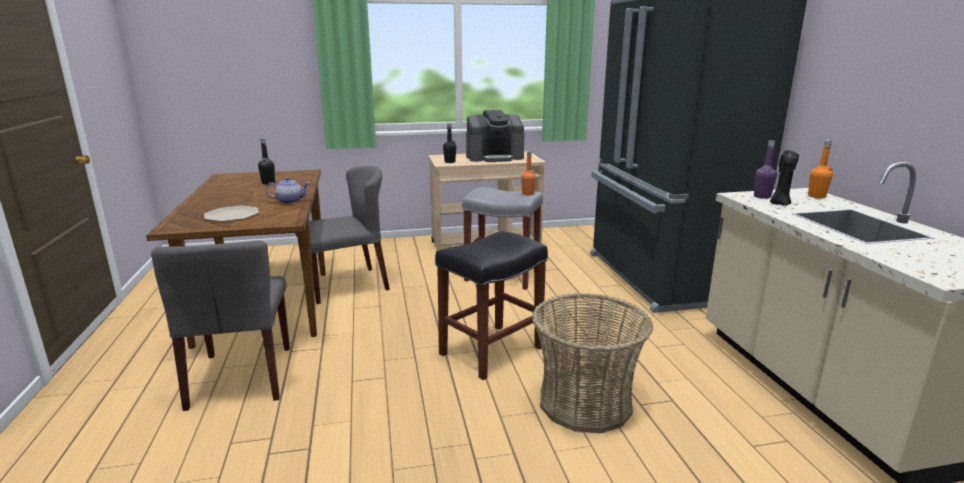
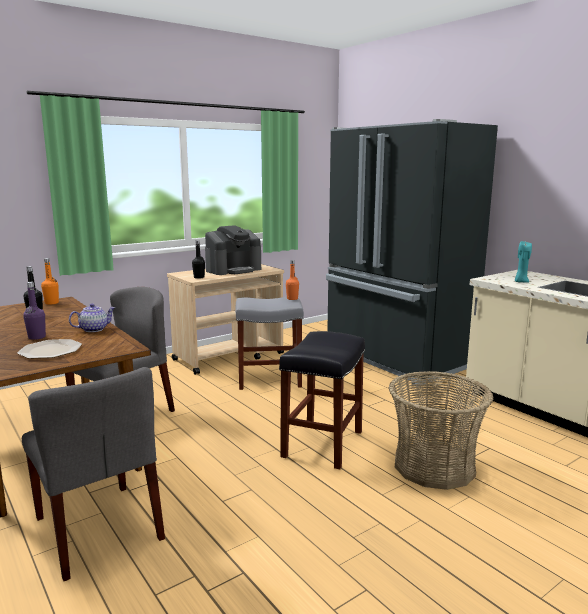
camera: 25 degrees left, 5 degrees down
purple bottle [754,140,777,199] -> purple bottle moved to [23,282,46,340]
black candle [770,150,799,206] -> turquoise candle [515,241,532,283]
orange bottle [808,140,833,198] -> orange bottle moved to [41,258,59,305]

